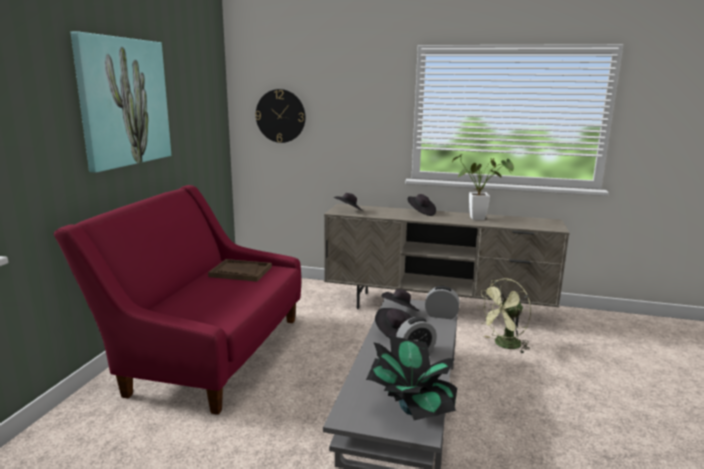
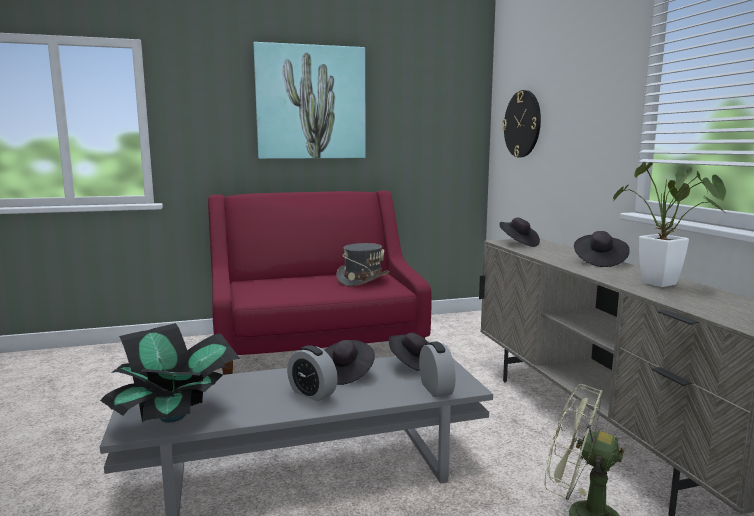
camera: 60 degrees right, 5 degrees down
brown tray [208,259,272,282] -> grey hat [336,243,389,287]

